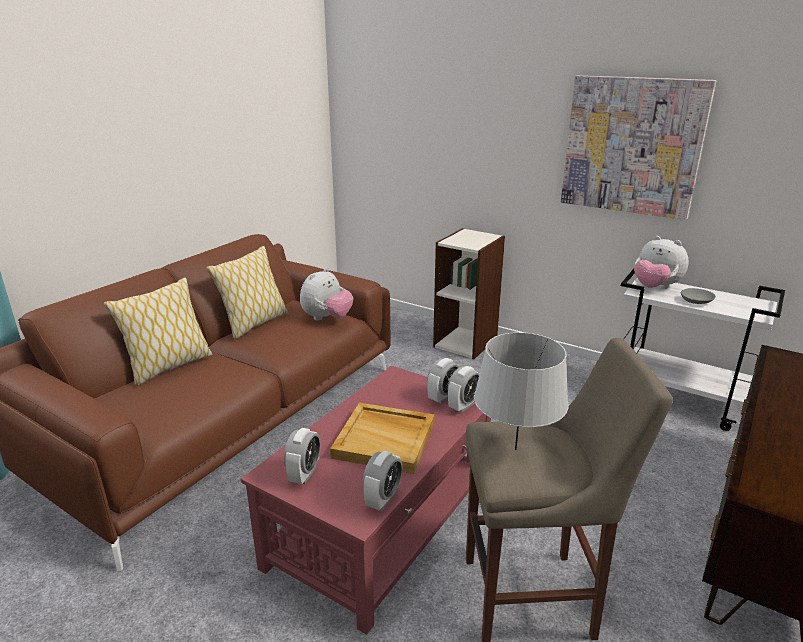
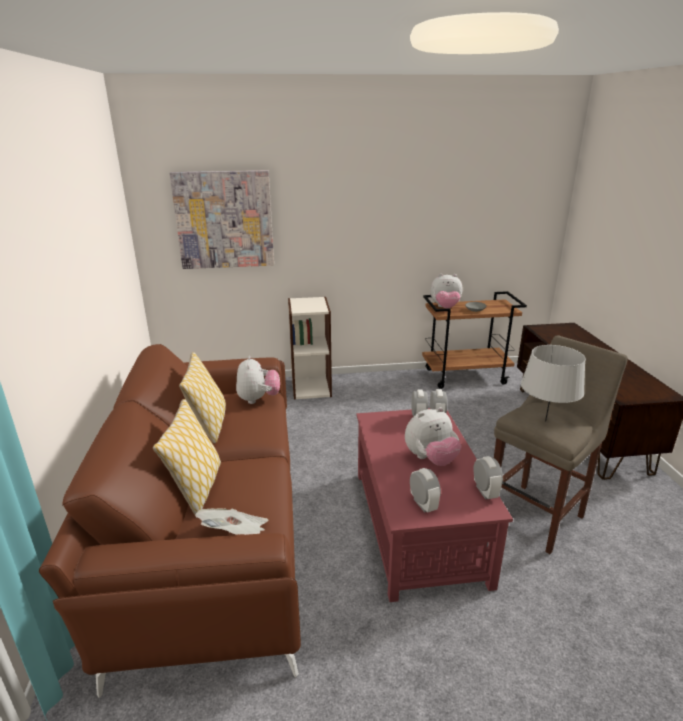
camera: 40 degrees left, 0 degrees up
beige tray [330,403,434,474] -> plush toy [405,407,461,466]
picture [561,75,716,220] -> picture moved to [169,170,274,269]
white cart [621,269,785,431] -> brown cart [422,291,527,389]
none -> newspaper [195,508,268,535]

